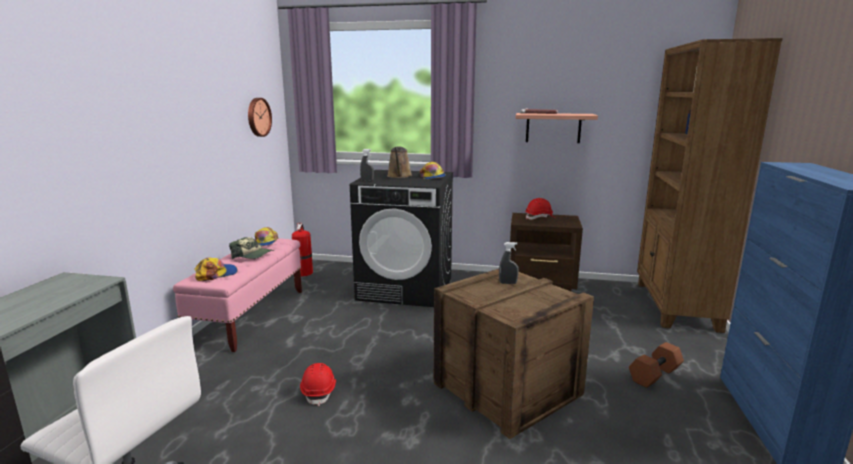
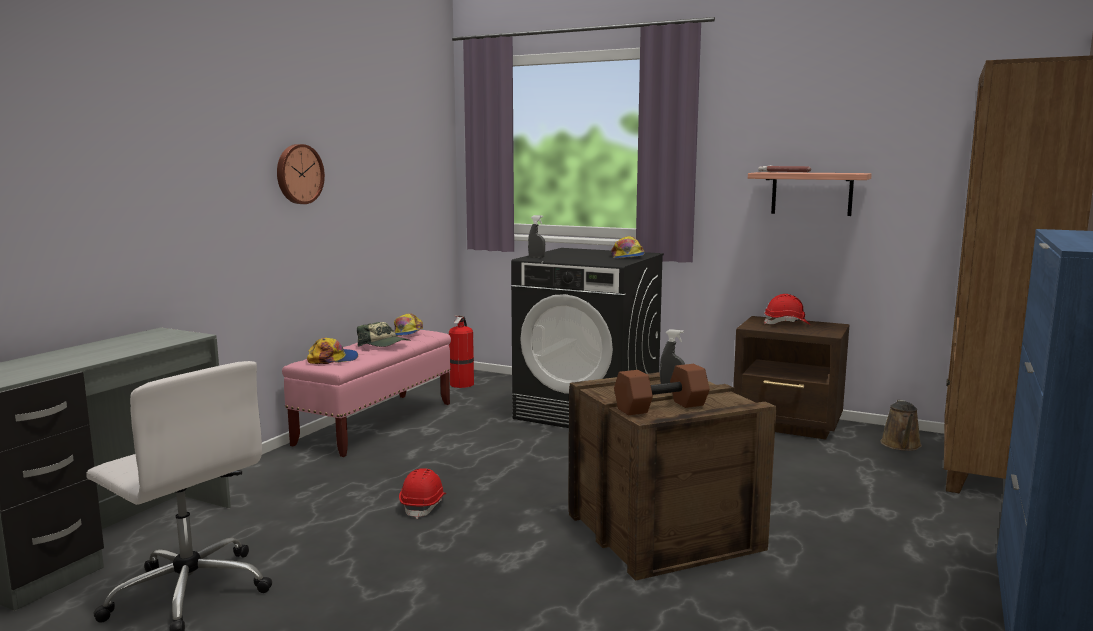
camera: 15 degrees right, 5 degrees down
wall clock [248,98,272,137] -> wall clock moved to [277,144,325,204]
brown watering can [387,147,412,178] -> brown watering can moved to [881,400,922,451]
brown dumbbell [629,342,684,388] -> brown dumbbell moved to [614,364,710,415]

